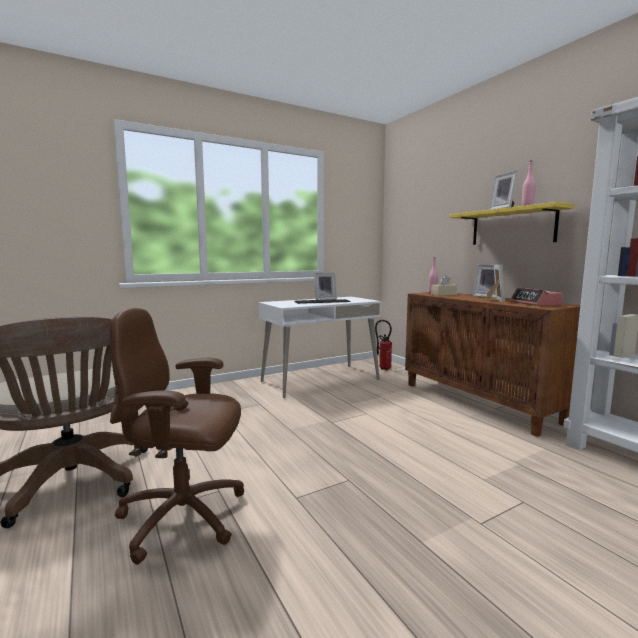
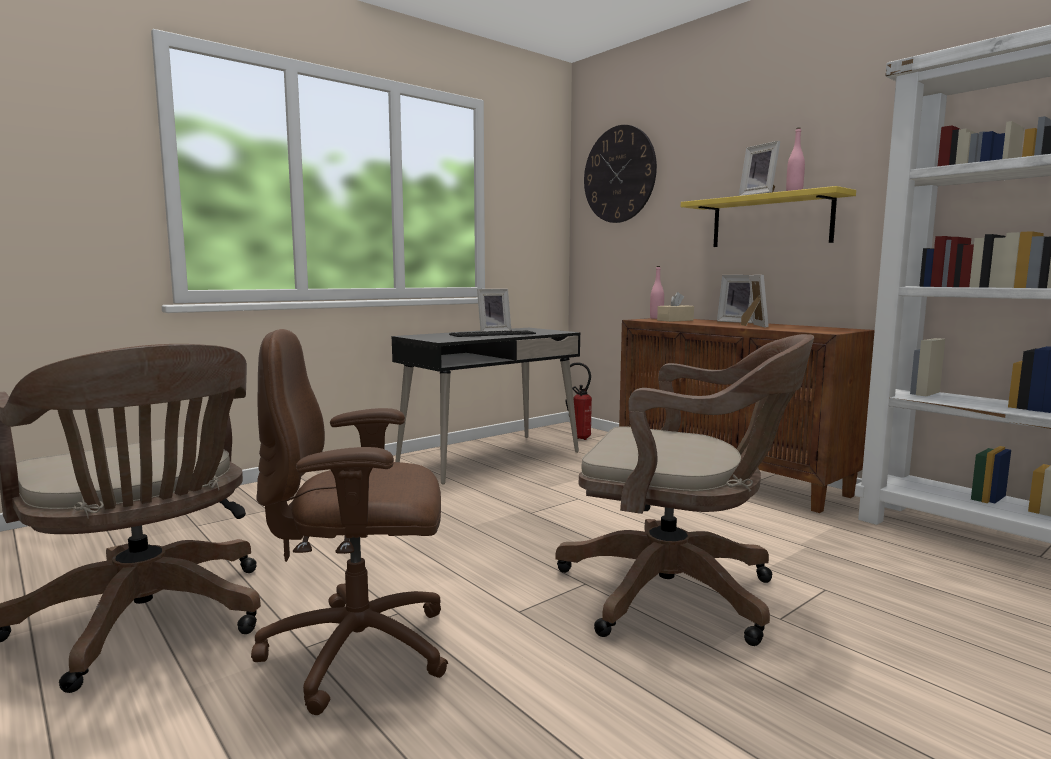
camera: 10 degrees left, 0 degrees up
white desk [259,297,381,398] -> black desk [392,328,580,485]
alarm clock [510,288,563,306] -> none
none -> brown office chair [555,334,814,646]
none -> wall clock [584,125,657,223]

